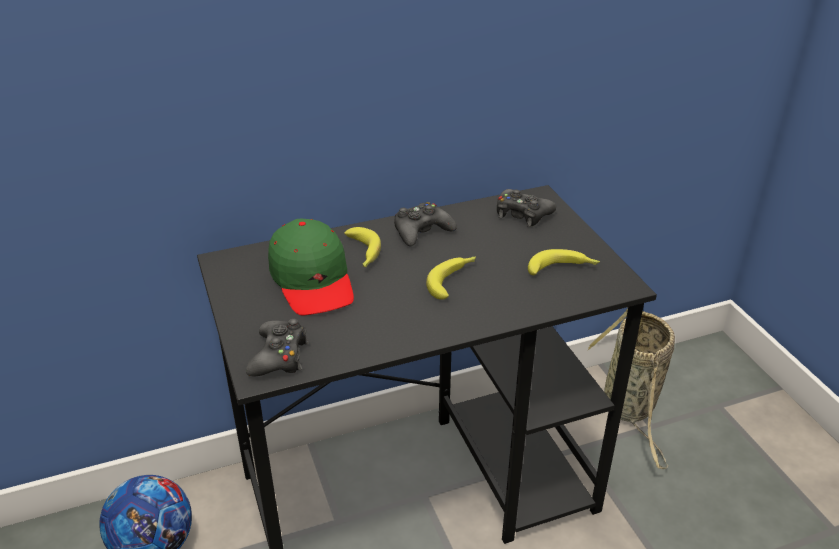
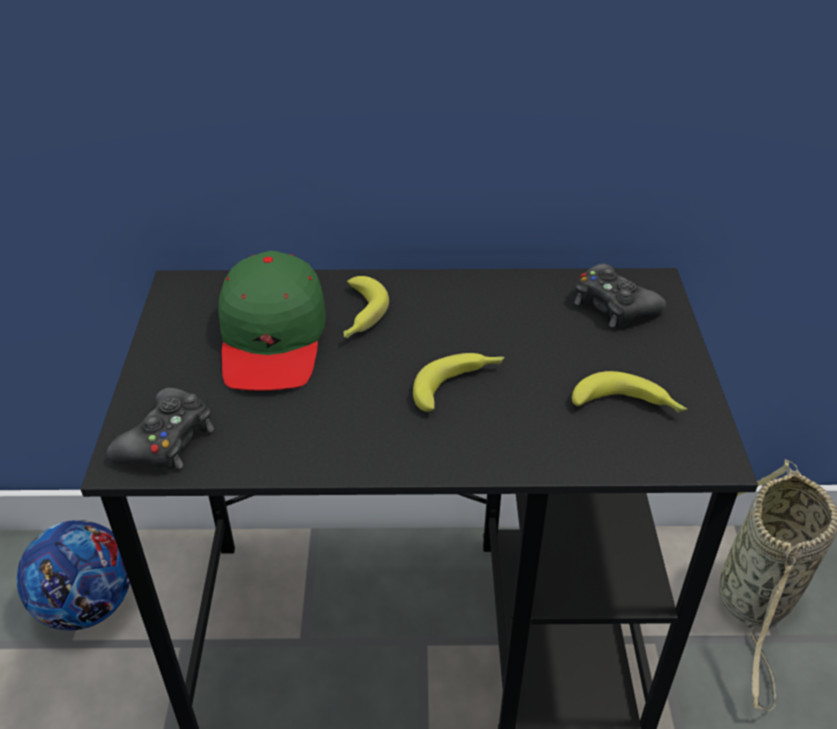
camera: 20 degrees right, 5 degrees up
black game controller [394,202,457,246] -> none

